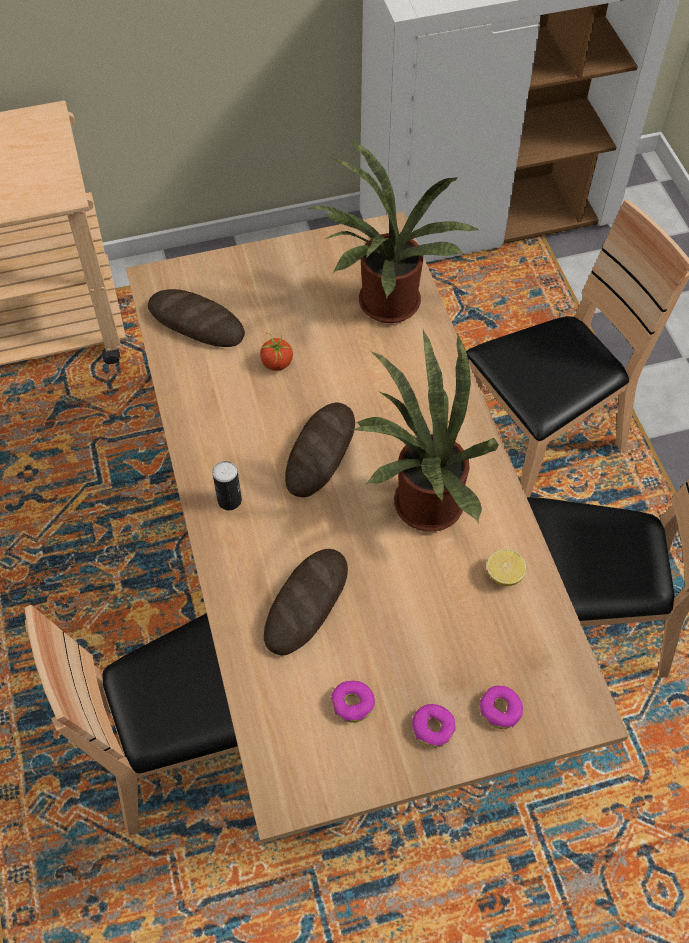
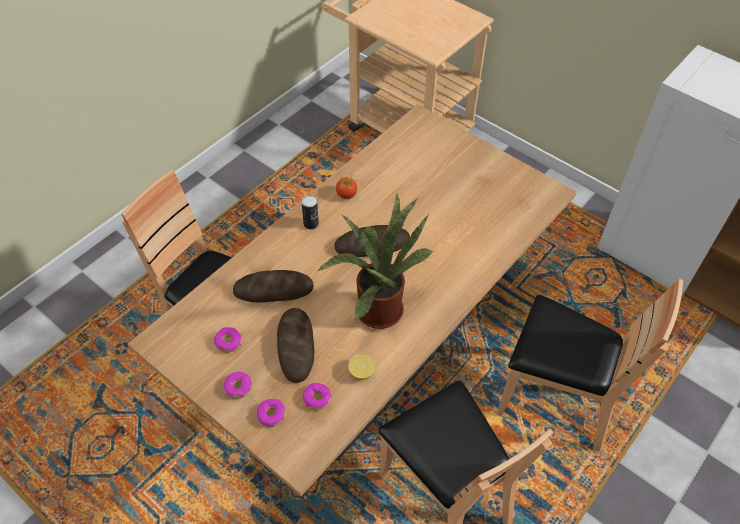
camera: 55 degrees right, 5 degrees down
bread [148,289,245,347] -> bread moved to [277,308,314,383]
tomato [260,330,293,371] -> tomato moved to [336,173,358,199]
potted plant [308,141,480,323] -> none
none -> donut [302,383,331,410]

